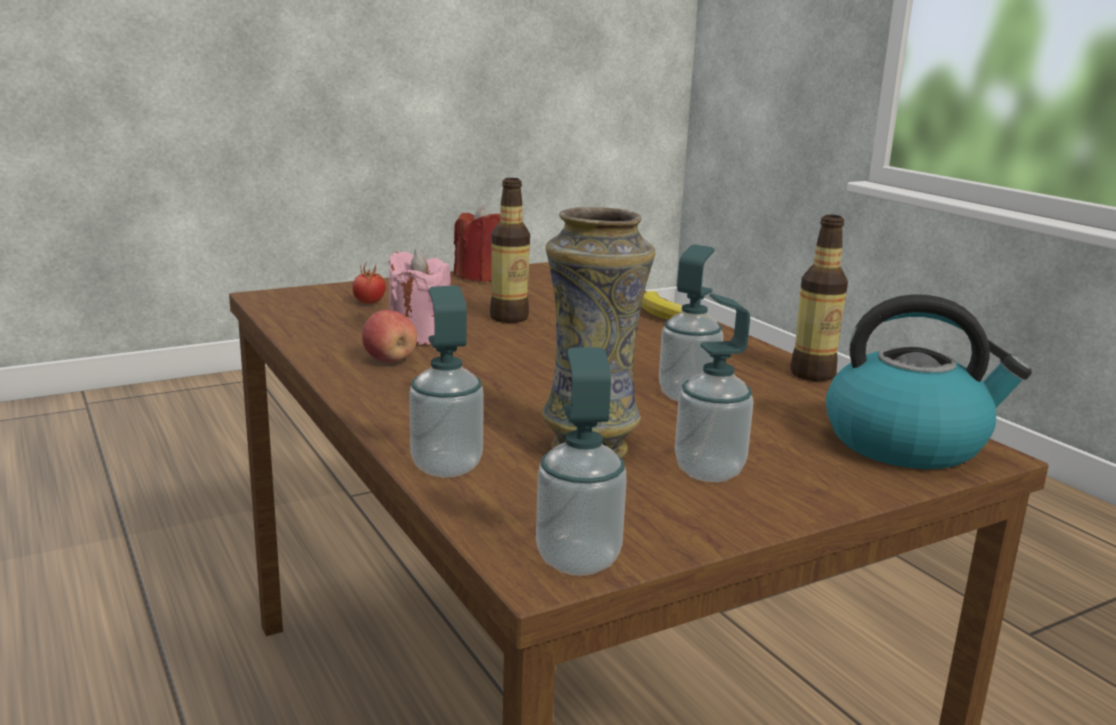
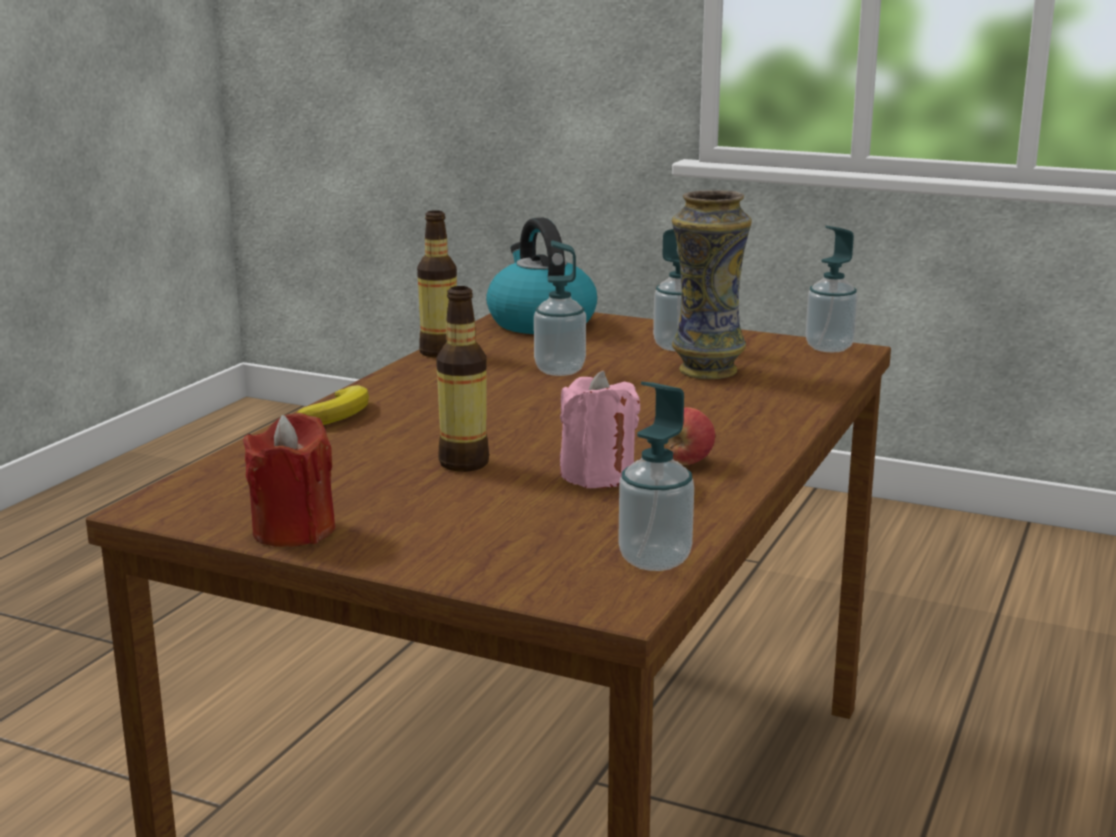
camera: 125 degrees left, 0 degrees up
tomato [352,261,386,304] -> none
soap dispenser [409,286,484,477] -> soap dispenser moved to [618,381,694,571]

